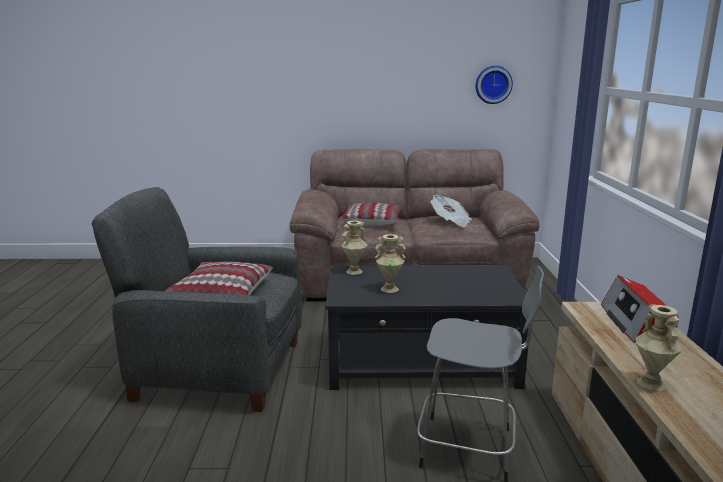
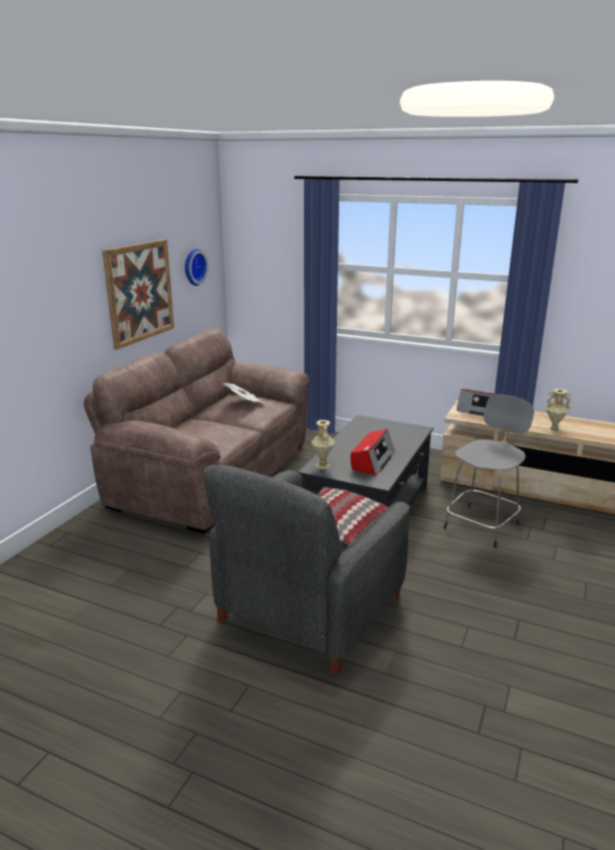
camera: 65 degrees left, 5 degrees up
pillow [340,202,402,226] -> none
beige vase [375,234,406,293] -> radio [350,429,395,476]
none -> picture [102,239,174,350]

